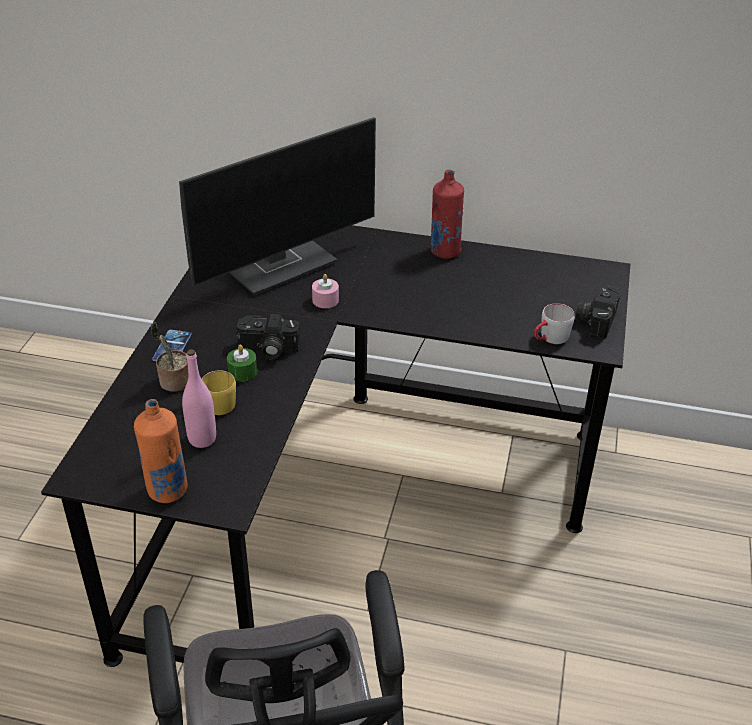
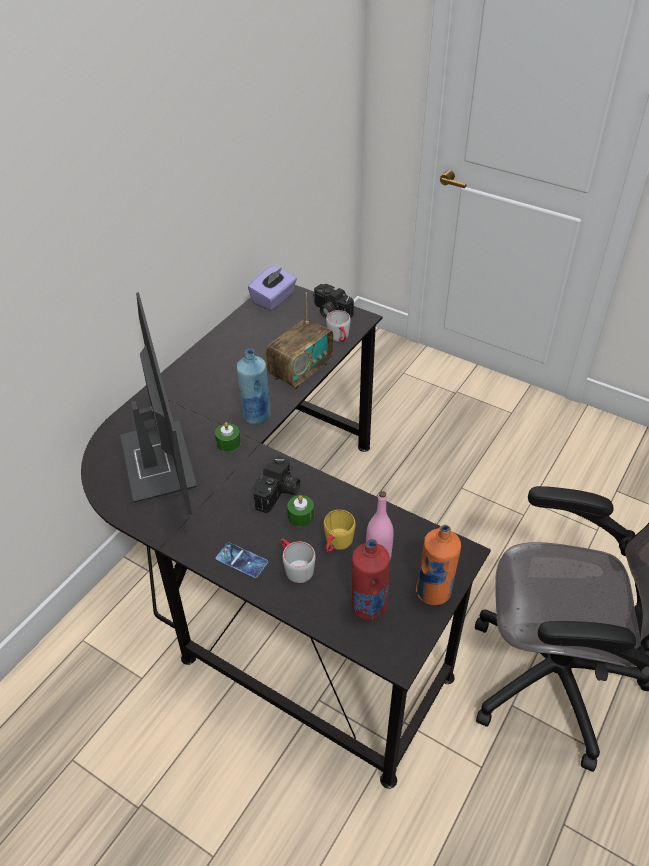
camera: 70 degrees left, 5 degrees up
potted plant [150,322,188,392] -> grey mug [281,539,316,583]
pink candle [312,274,339,308] -> green candle [215,422,241,452]
red bottle [431,170,464,259] -> red bottle moved to [352,539,390,620]
none -> blue bottle [236,349,271,425]
none -> purple tissue box [248,265,297,311]
none -> radio [266,292,333,391]

